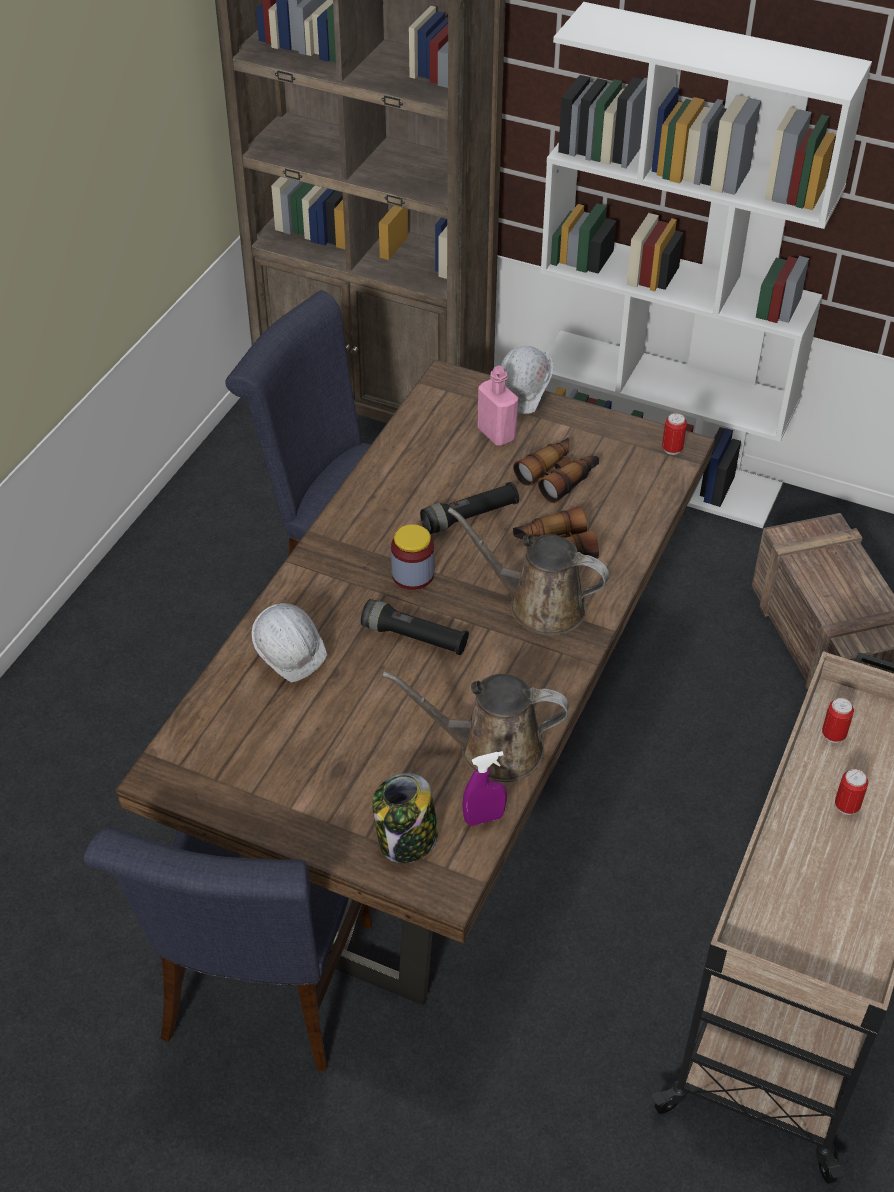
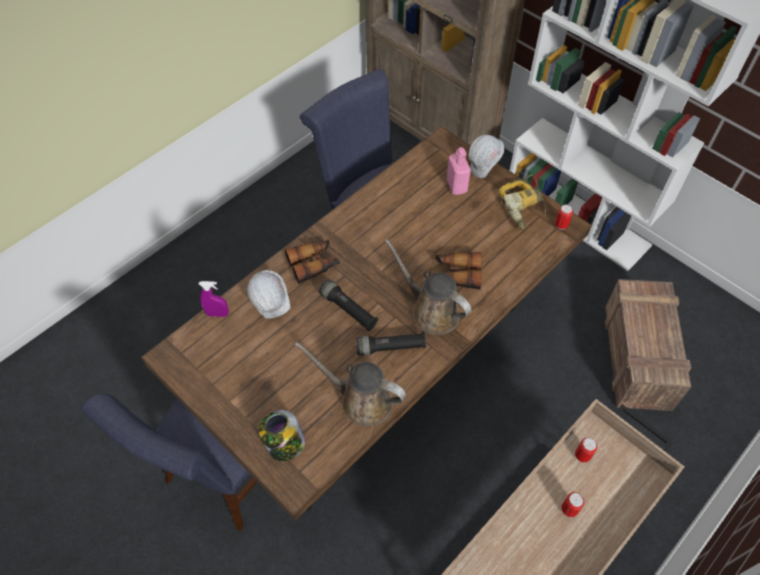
camera: 20 degrees right, 10 degrees up
jar [391,524,434,590] -> none
black flashlight [420,482,519,534] -> black flashlight moved to [356,331,426,355]
purple spray bottle [462,751,507,826] -> purple spray bottle moved to [199,281,229,317]
binoculars [513,438,599,503] -> binoculars moved to [285,240,340,284]
none -> power drill [499,174,546,230]

